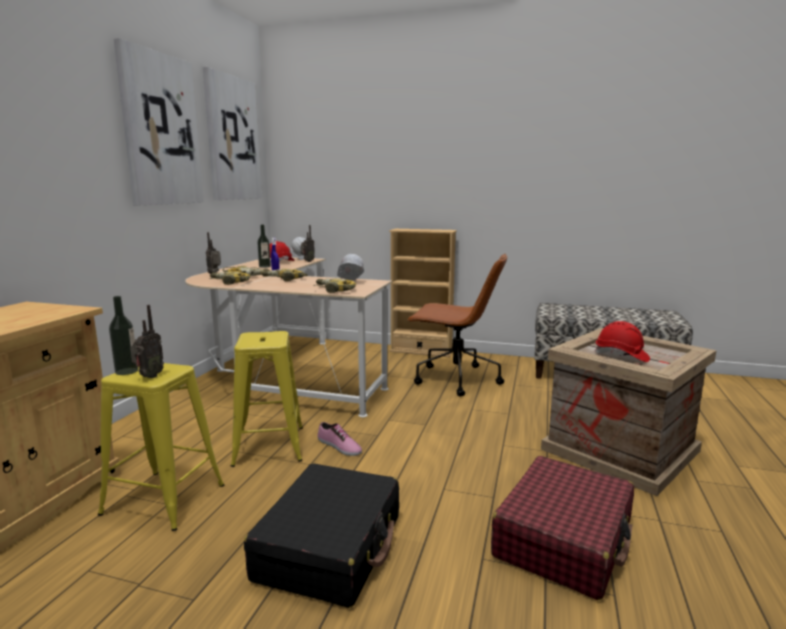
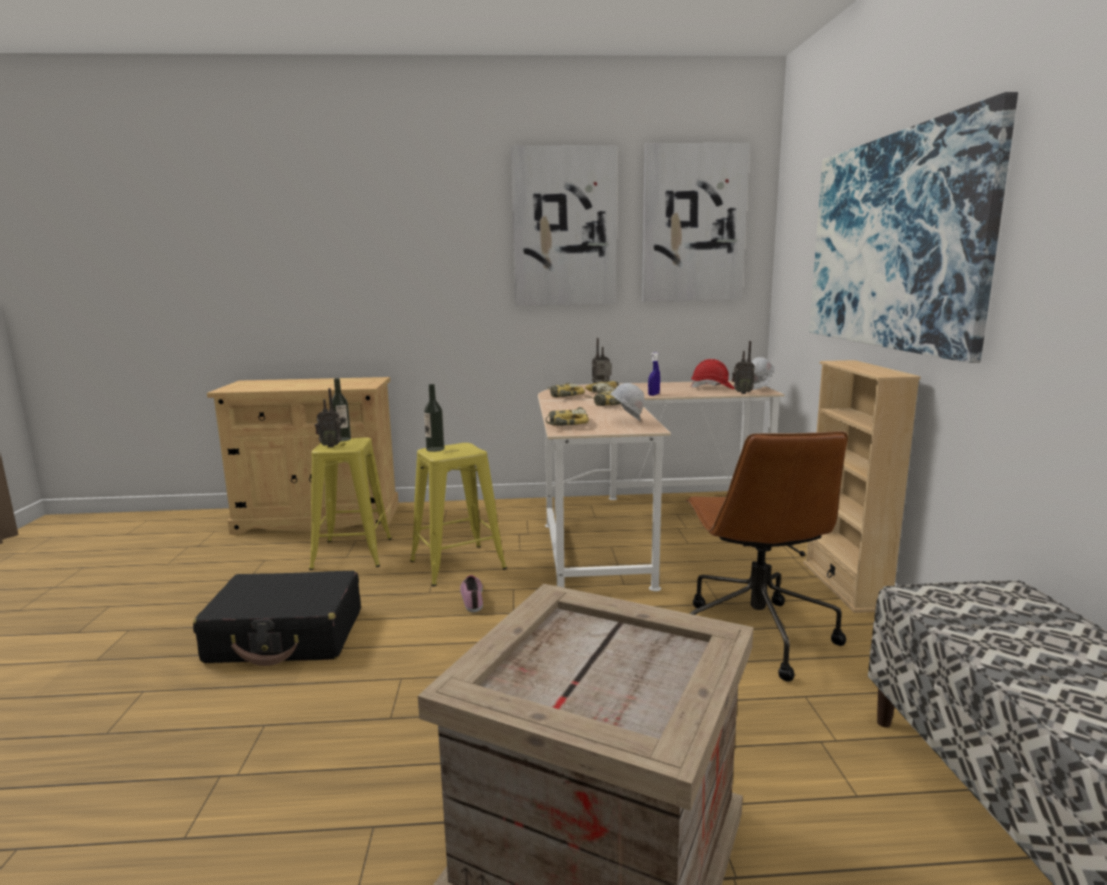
camera: 70 degrees right, 0 degrees up
bottle [257,224,271,268] -> bottle moved to [424,384,444,452]
shoe [317,422,362,456] -> shoe turned 150 degrees clockwise [460,575,483,612]
red suitcase [491,456,634,600] -> none
red hard hat [595,321,650,362] -> none
none -> picture [809,92,1018,363]

